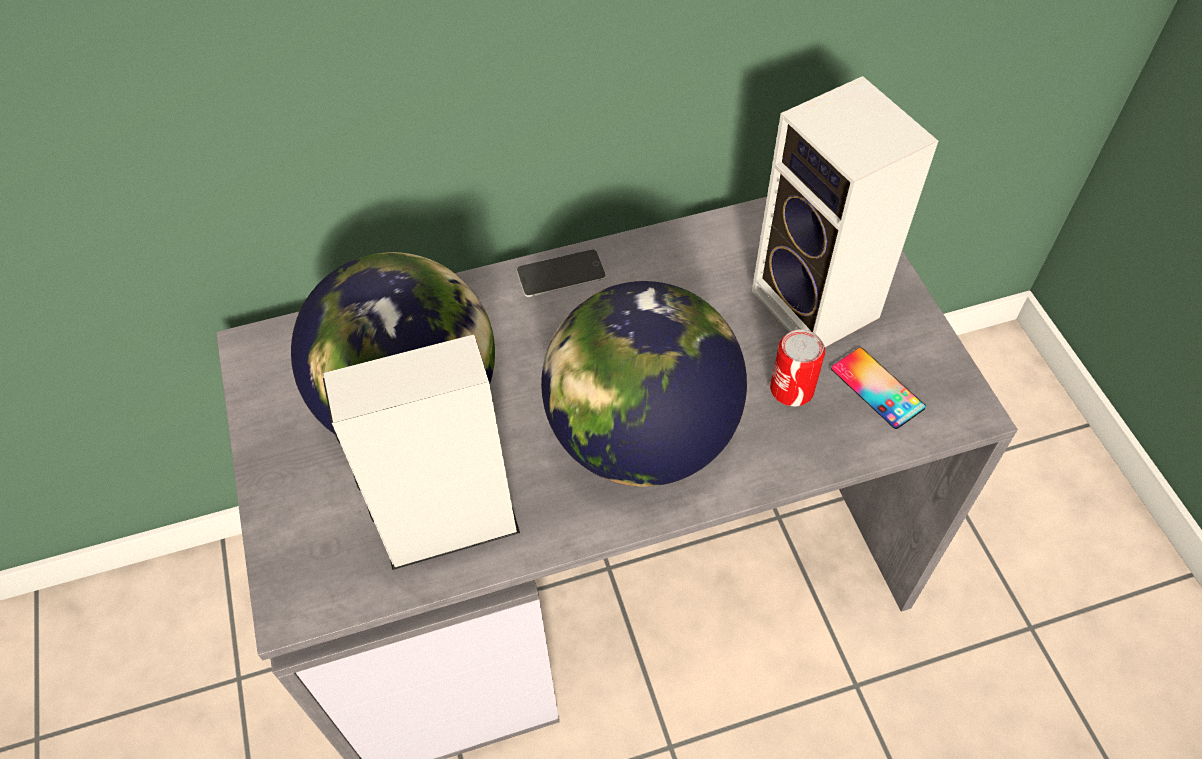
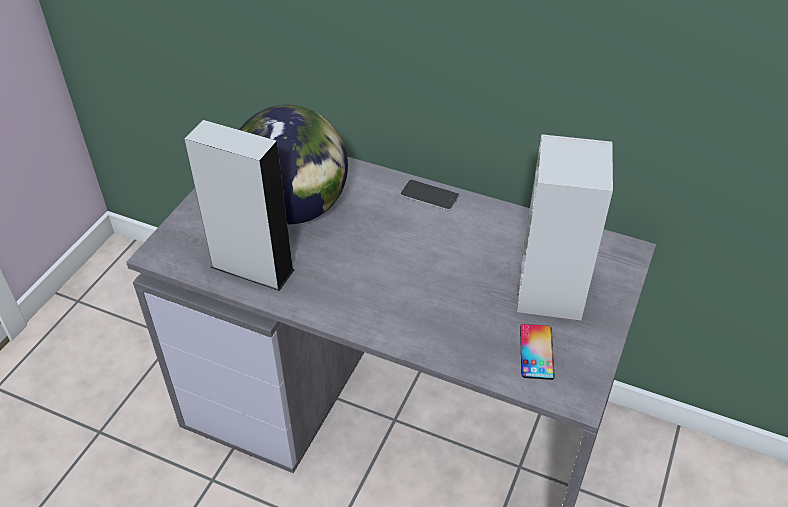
camera: 40 degrees right, 10 degrees down
globe [541,281,747,487] -> none
can [770,329,825,406] -> none

